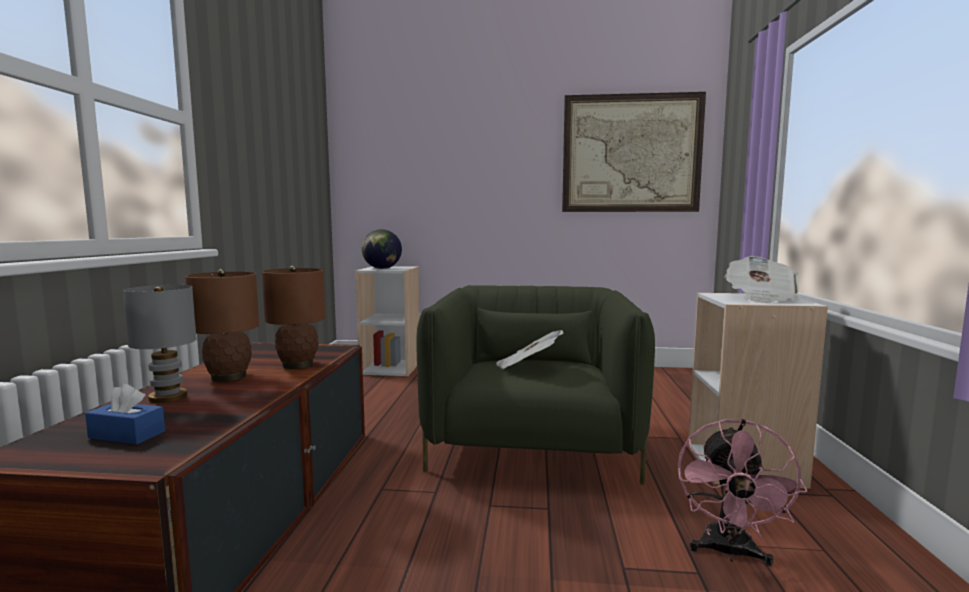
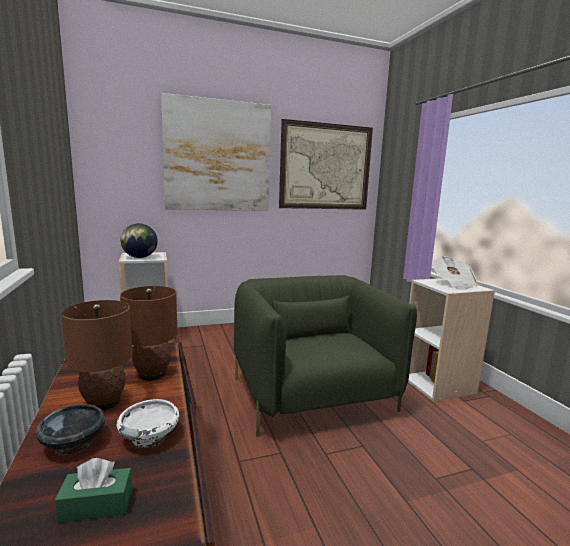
camera: 25 degrees left, 5 degrees up
blue tissue box [85,384,165,444] -> green tissue box [55,458,132,523]
grey table lamp [122,285,197,403] -> black bowl [36,404,105,455]
newspaper [496,330,563,369] -> none
pink fan [678,419,807,566] -> none
none -> white bowl [116,399,179,448]
none -> picture [161,93,271,211]

